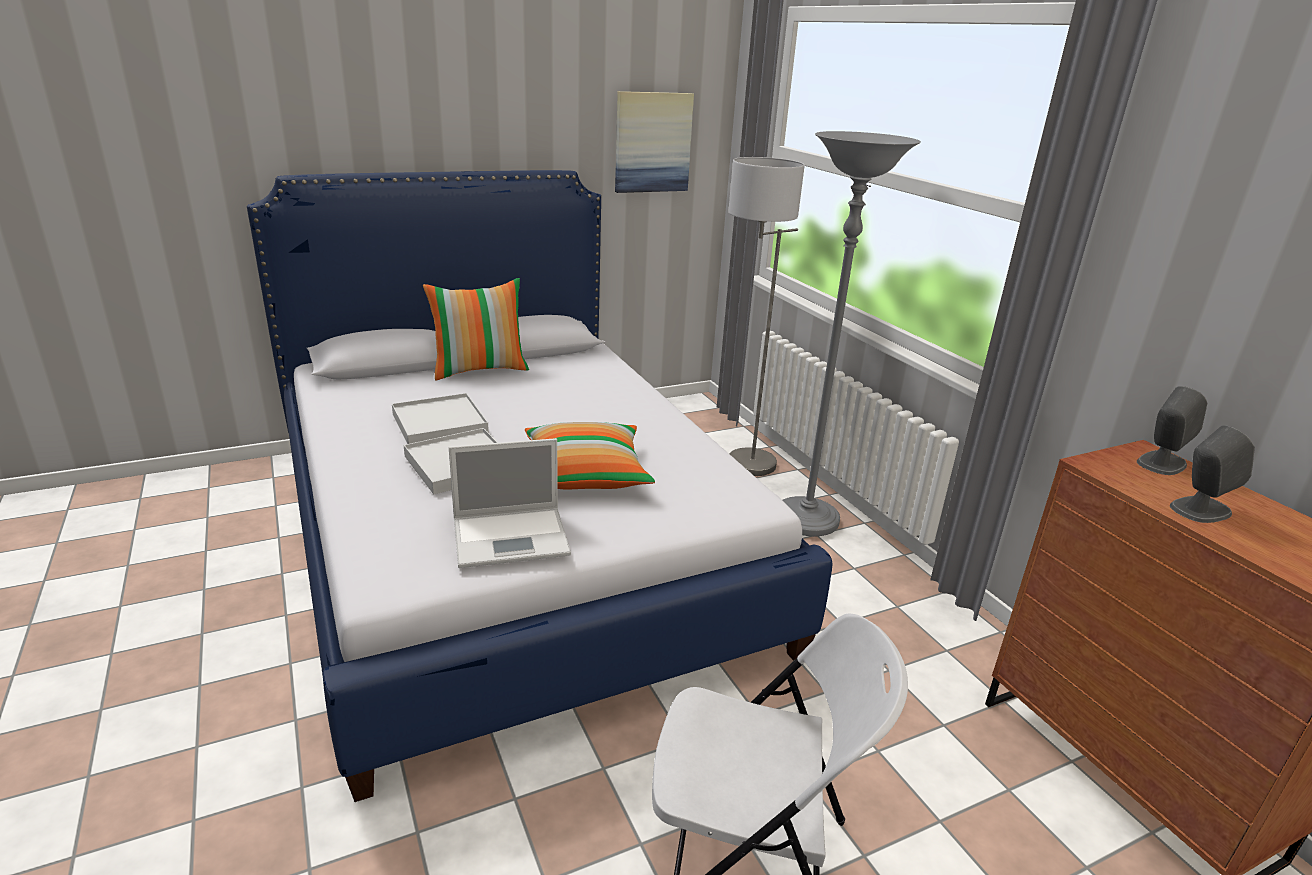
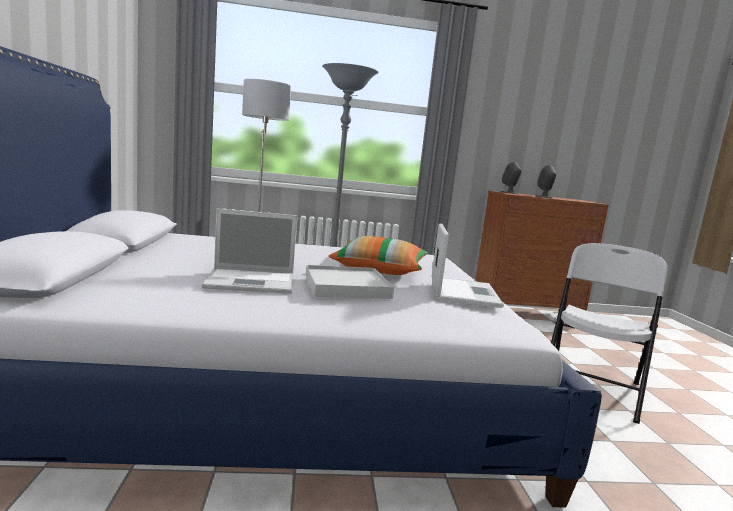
camera: 70 degrees left, 15 degrees down
white tray [392,393,489,444] -> laptop [202,209,297,294]
pillow [423,278,529,380] -> none
picture [615,91,694,193] -> none

